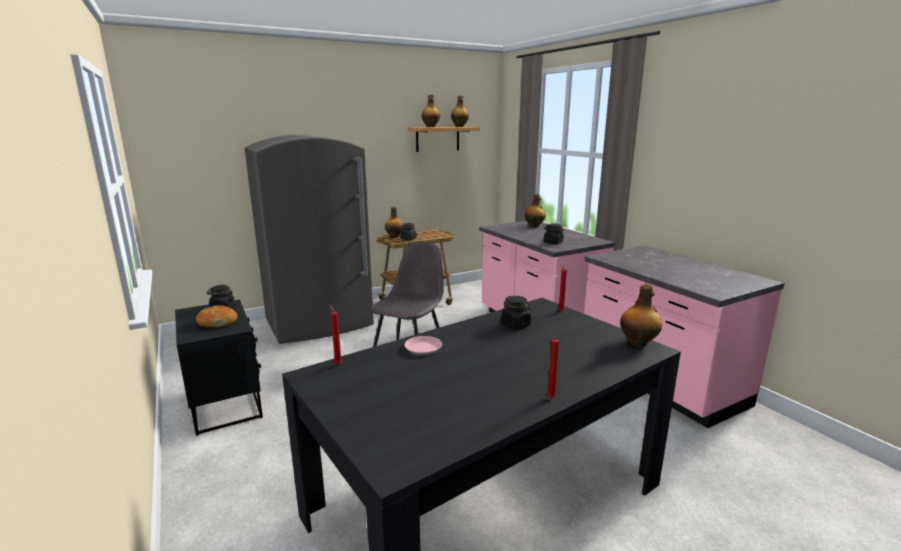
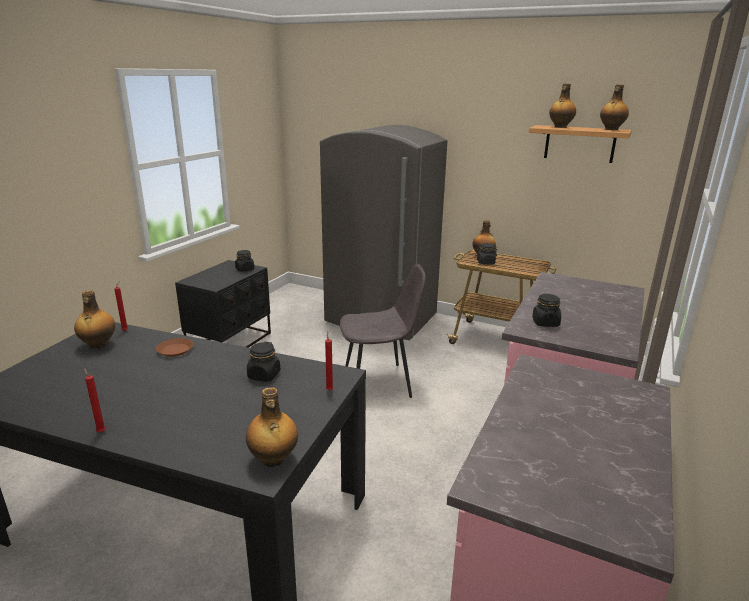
camera: 55 degrees right, 5 degrees up
bread [196,305,238,328] -> none
pink plate [404,336,442,355] -> brown plate [156,338,193,357]
bottle [525,194,546,228] -> bottle moved to [74,291,115,349]

